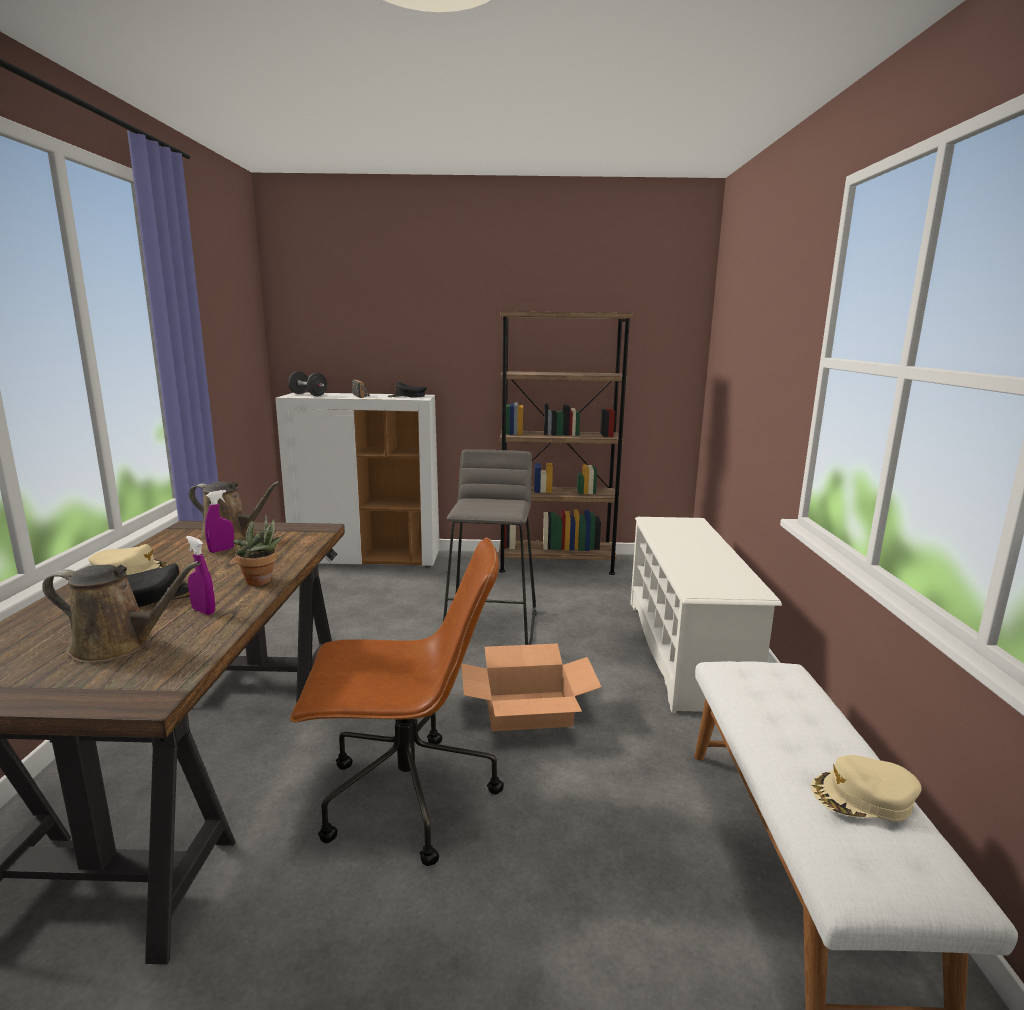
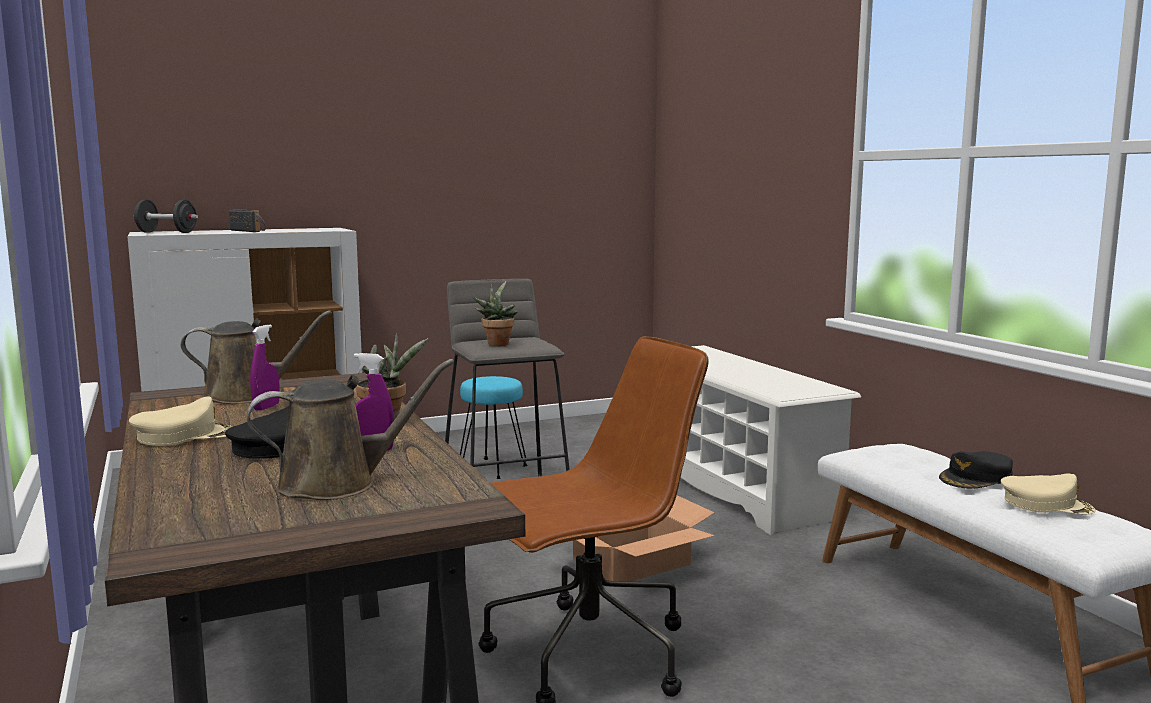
camera: 25 degrees left, 5 degrees down
black cap [387,381,427,398] -> black cap moved to [939,451,1013,489]
brown bookcase [499,311,633,575] -> none
beige cap [811,755,922,821] -> beige cap turned 135 degrees counterclockwise [1001,474,1096,515]
none -> turquoise stool [460,376,527,479]
none -> potted plant [473,281,518,346]

